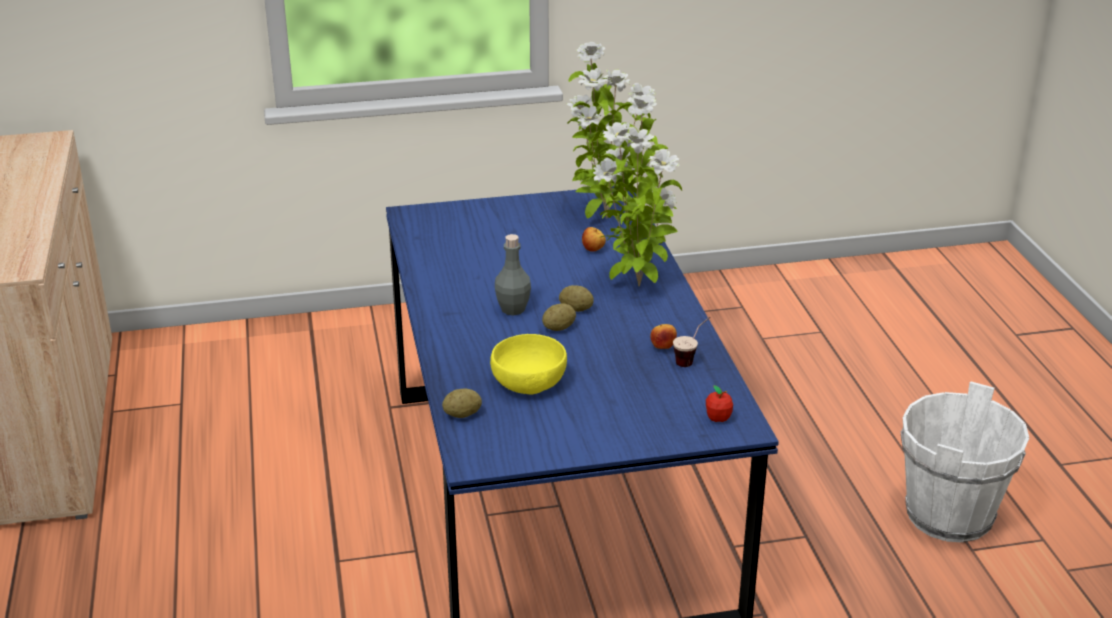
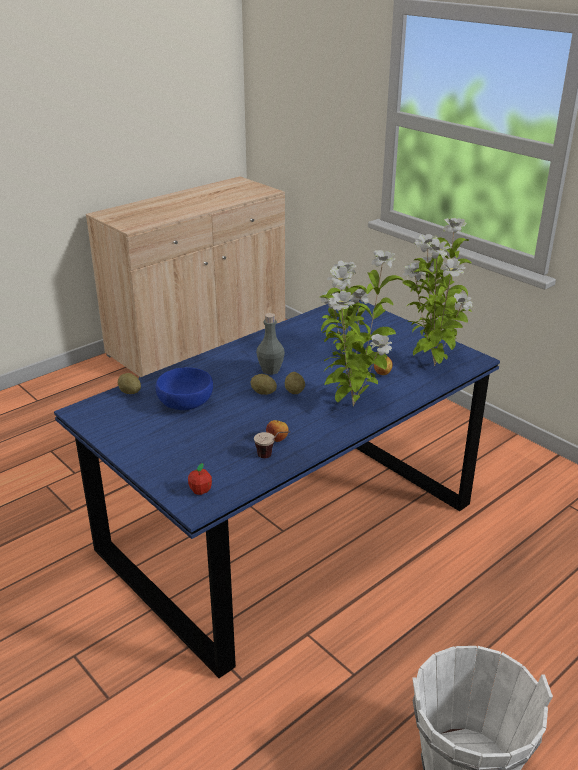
camera: 60 degrees right, 0 degrees up
yellow bowl [490,334,567,394] -> blue bowl [156,367,213,410]

